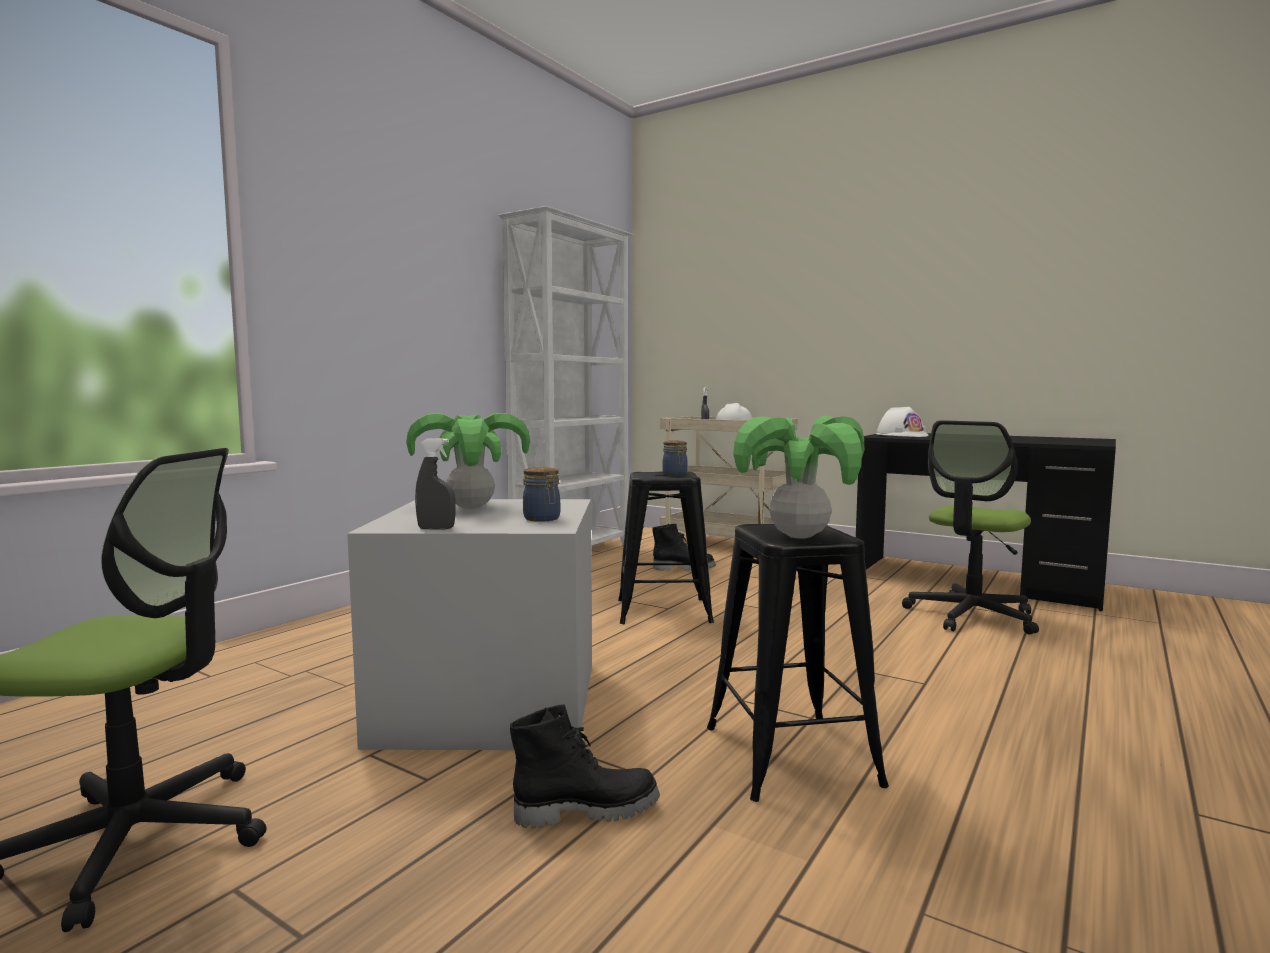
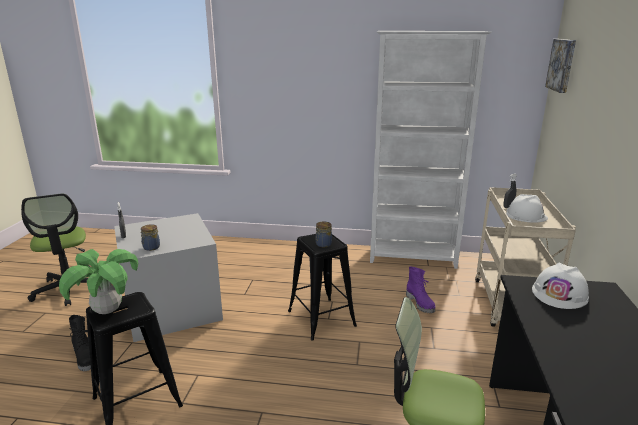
camera: 65 degrees right, 15 degrees up
potted plant [406,413,530,509] -> none
black boot [652,524,716,571] -> purple boot [406,267,435,313]
none -> picture [545,39,576,93]

